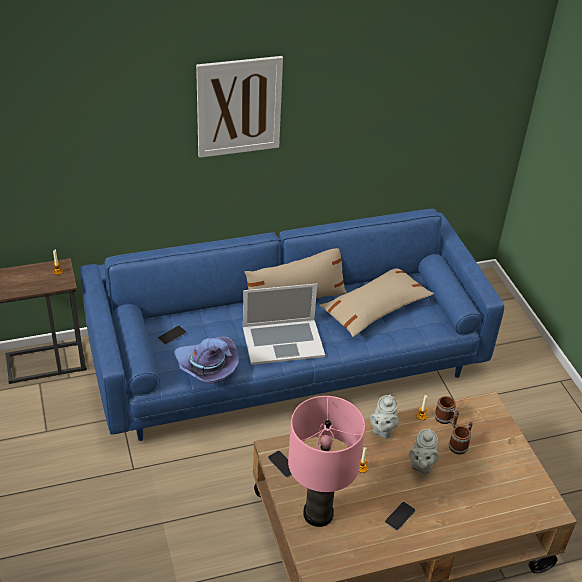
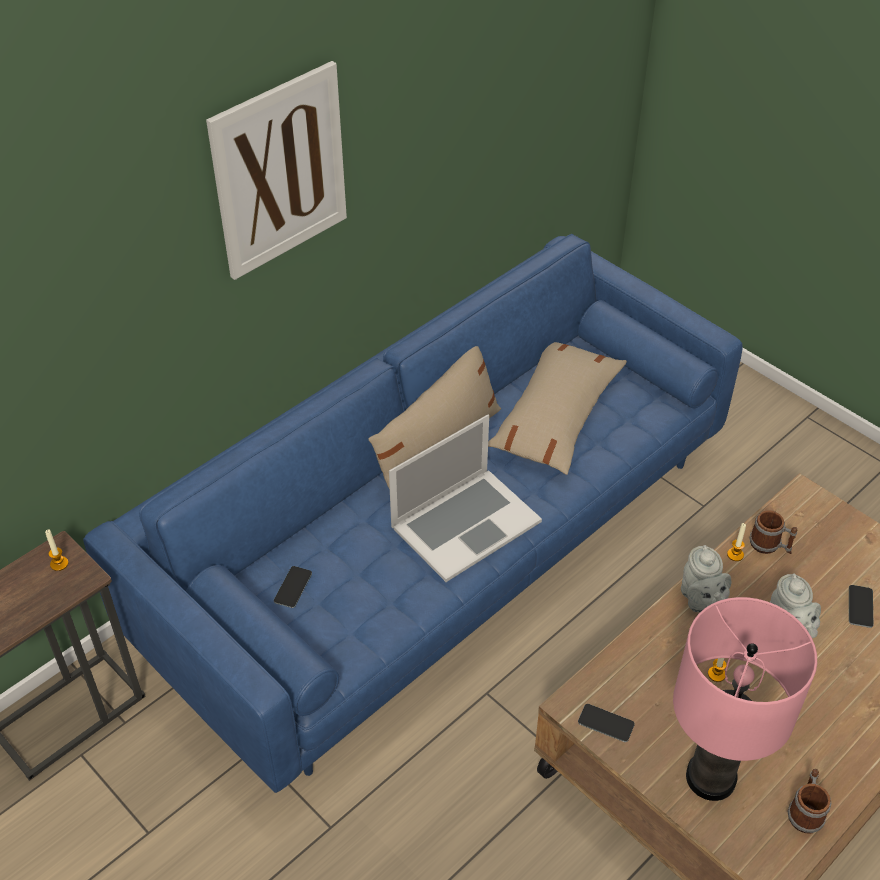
camera: 25 degrees left, 5 degrees up
purple hat [174,336,239,384] -> none
phone [385,502,415,530] -> phone moved to [849,585,874,628]
mug [449,422,473,454] -> mug moved to [788,769,832,833]

